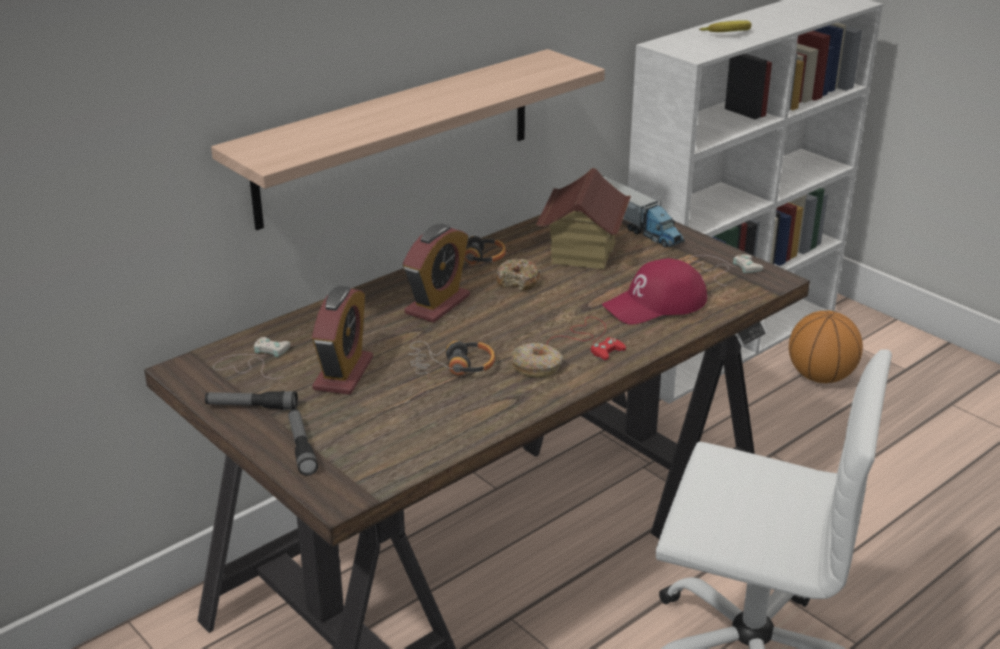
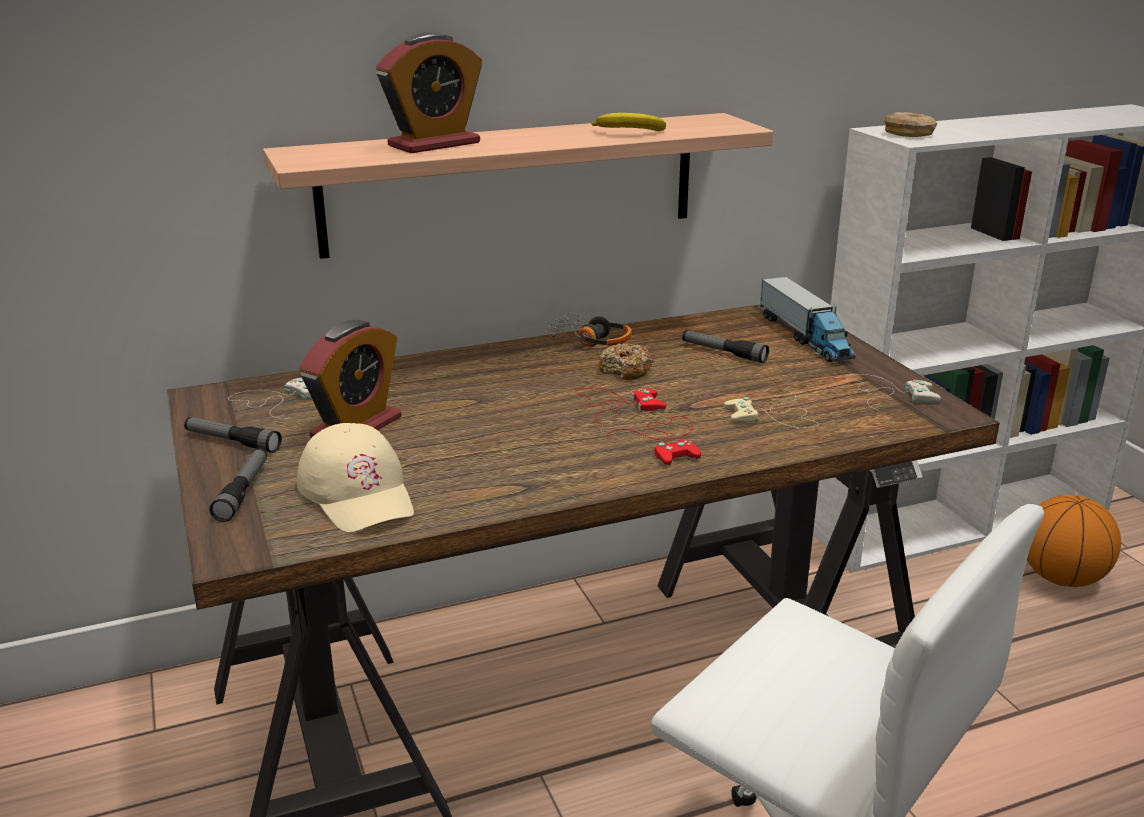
camera: 20 degrees right, 5 degrees down
alarm clock [403,224,470,323] -> alarm clock moved to [376,33,482,153]
headphones [408,341,495,380] -> none
donut [511,343,563,378] -> donut moved to [884,112,937,137]
toy house [536,168,631,269] -> flashlight [682,330,769,363]
red cap [602,258,707,325] -> beige game controller [724,389,819,428]
banana [699,20,752,32] -> banana moved to [591,113,666,131]
none -> beige cap [297,423,414,533]
none -> red game controller [575,388,666,426]

